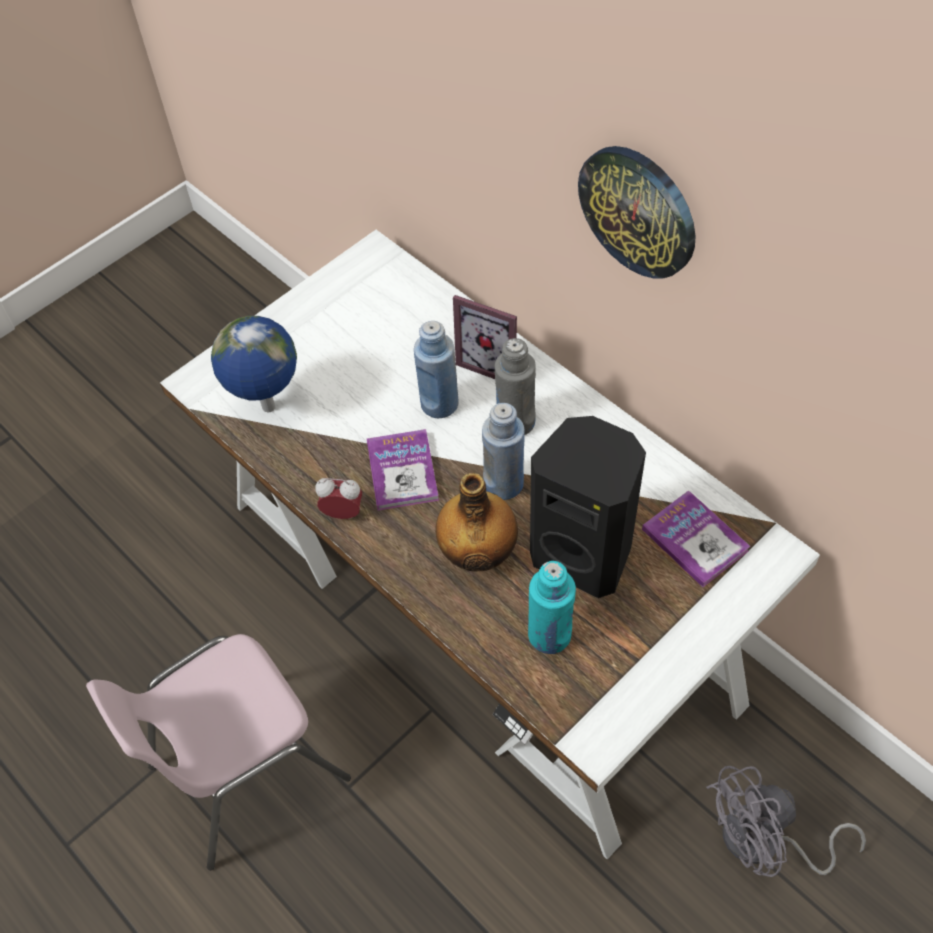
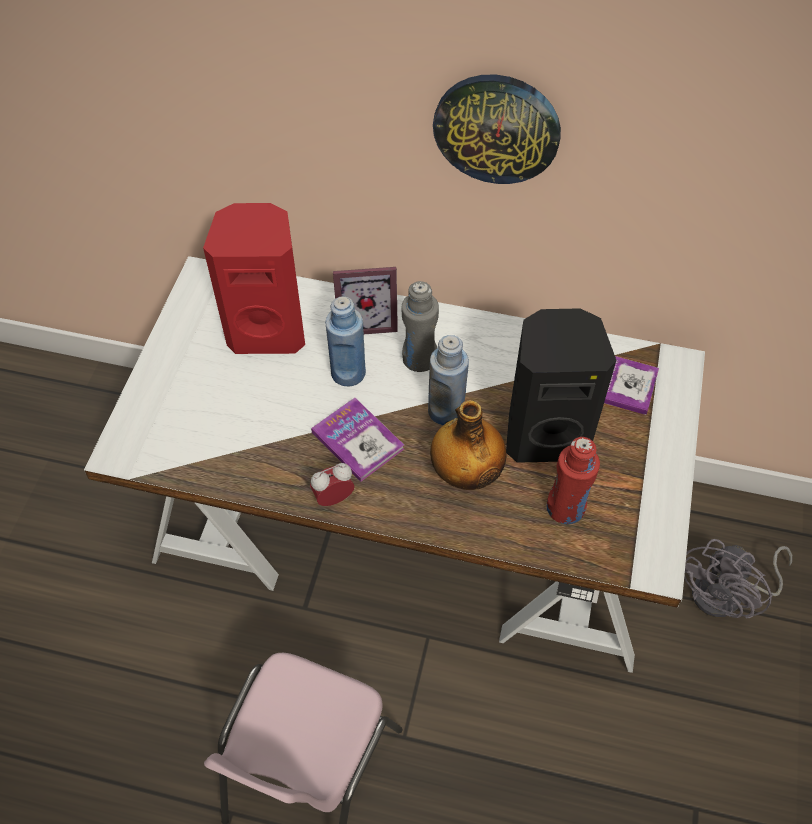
camera: 35 degrees left, 0 degrees up
globe [211,316,297,412] -> none
turquoise bottle [528,561,576,654] -> red bottle [547,437,600,524]
none -> red speaker [203,203,305,354]

